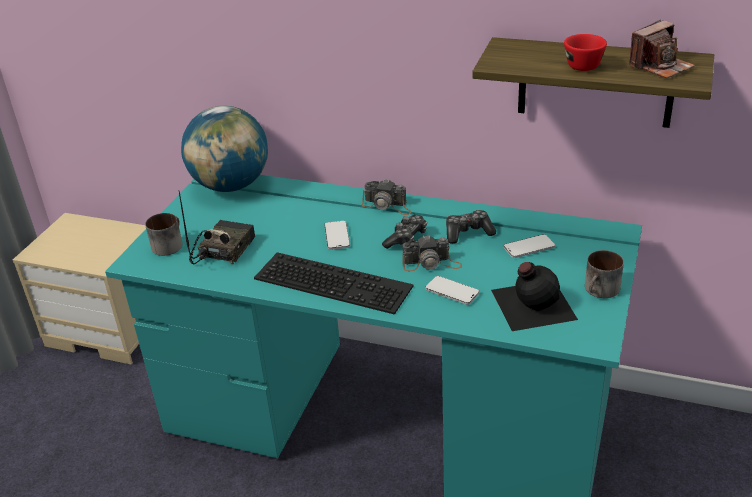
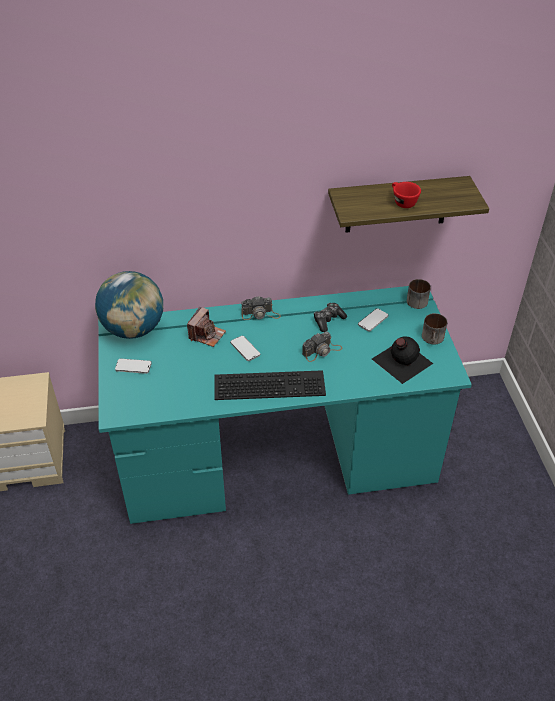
camera: 30 degrees left, 10 degrees up
mug [145,213,183,256] -> mug moved to [407,279,431,309]
radio [178,190,255,264] -> none
game controller [382,215,427,249] -> none
phone [425,276,479,305] -> phone moved to [115,358,152,374]
camera [629,20,695,79] -> camera moved to [187,307,226,347]

